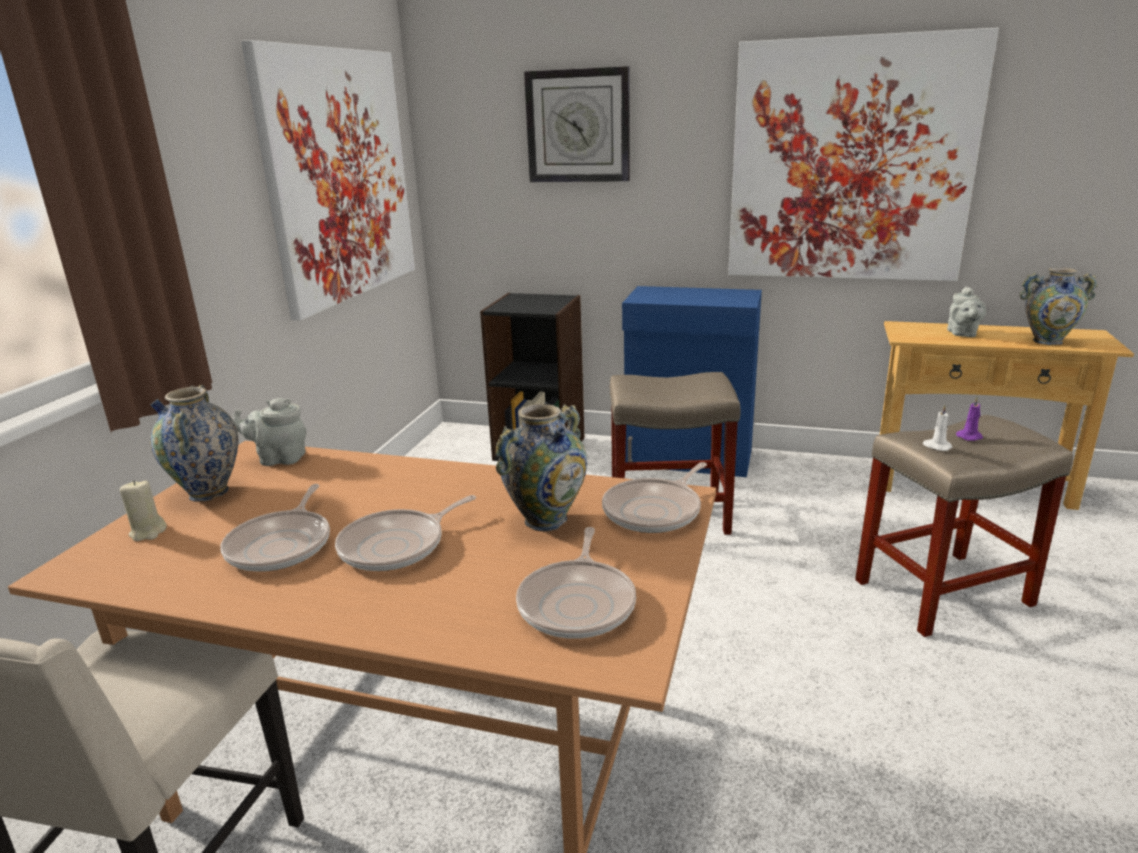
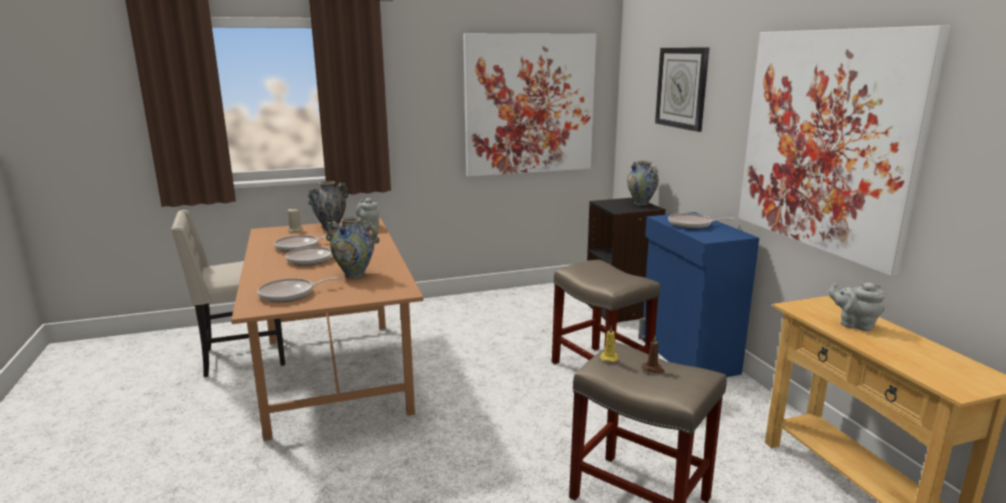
camera: 55 degrees right, 5 degrees down
frying pan [602,462,707,533] -> frying pan moved to [668,213,734,229]
white candle [923,405,953,451] -> yellow candle [600,326,618,362]
grey teapot [947,286,986,337] -> grey teapot turned 60 degrees clockwise [828,282,885,331]
purple candle [956,397,983,441] -> brown candle [642,336,665,373]
vase [1019,267,1098,345] -> vase moved to [627,161,659,206]

